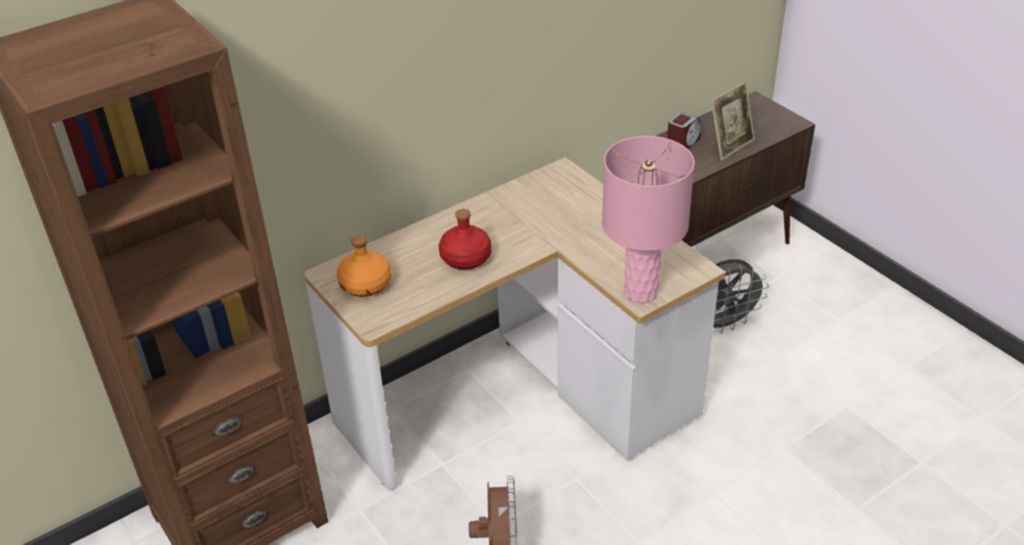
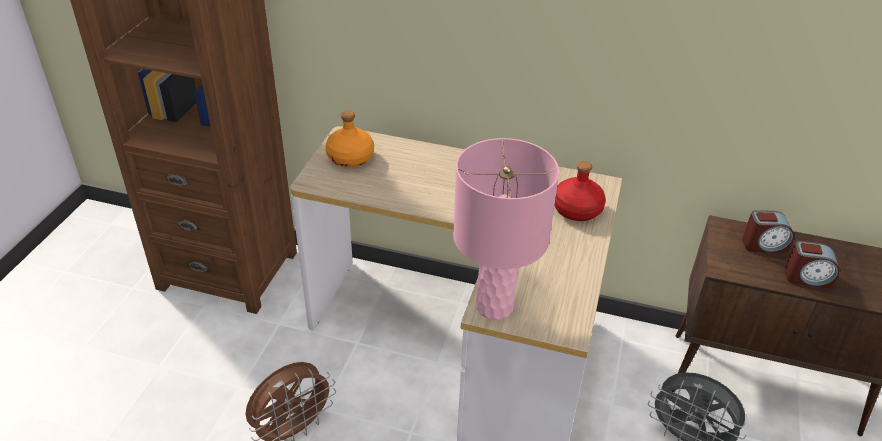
camera: 50 degrees right, 0 degrees up
red bottle [439,209,492,270] -> red bottle moved to [554,161,606,221]
picture frame [711,81,755,160] -> alarm clock [784,241,839,288]

